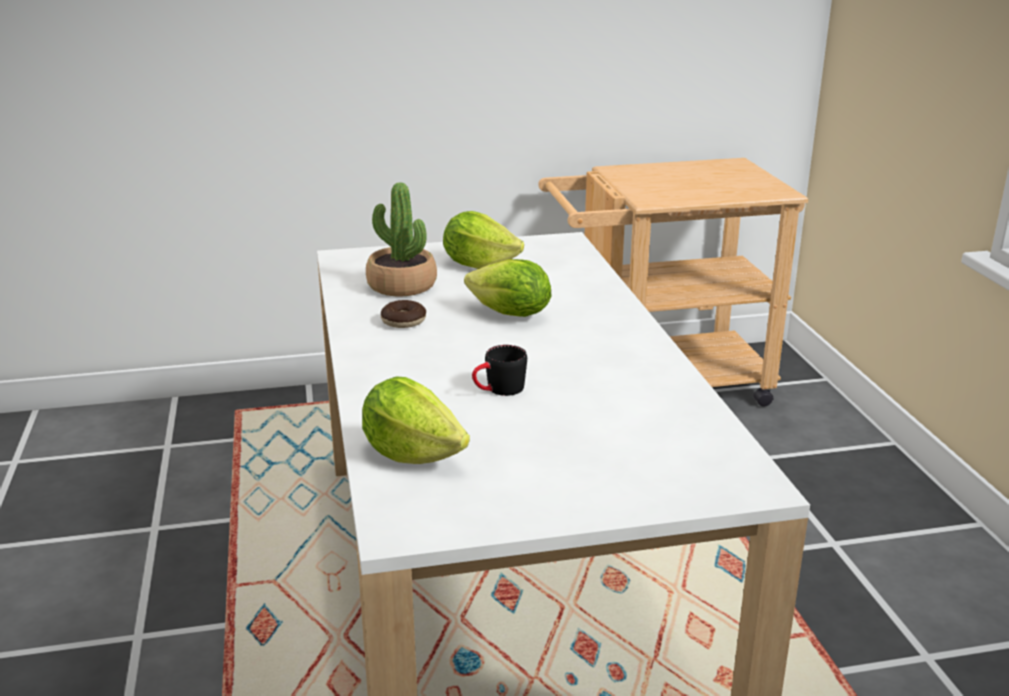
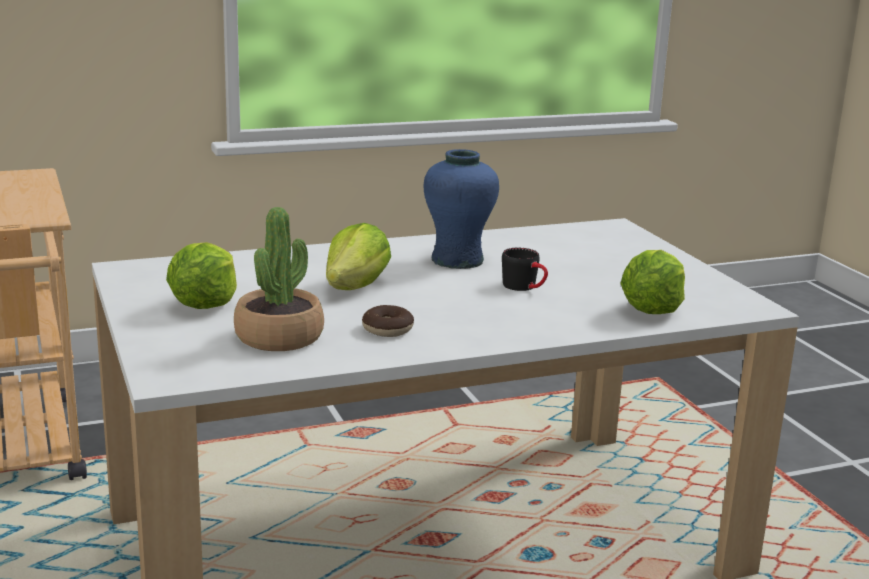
camera: 100 degrees left, 5 degrees down
none -> blue vase [424,149,499,269]

